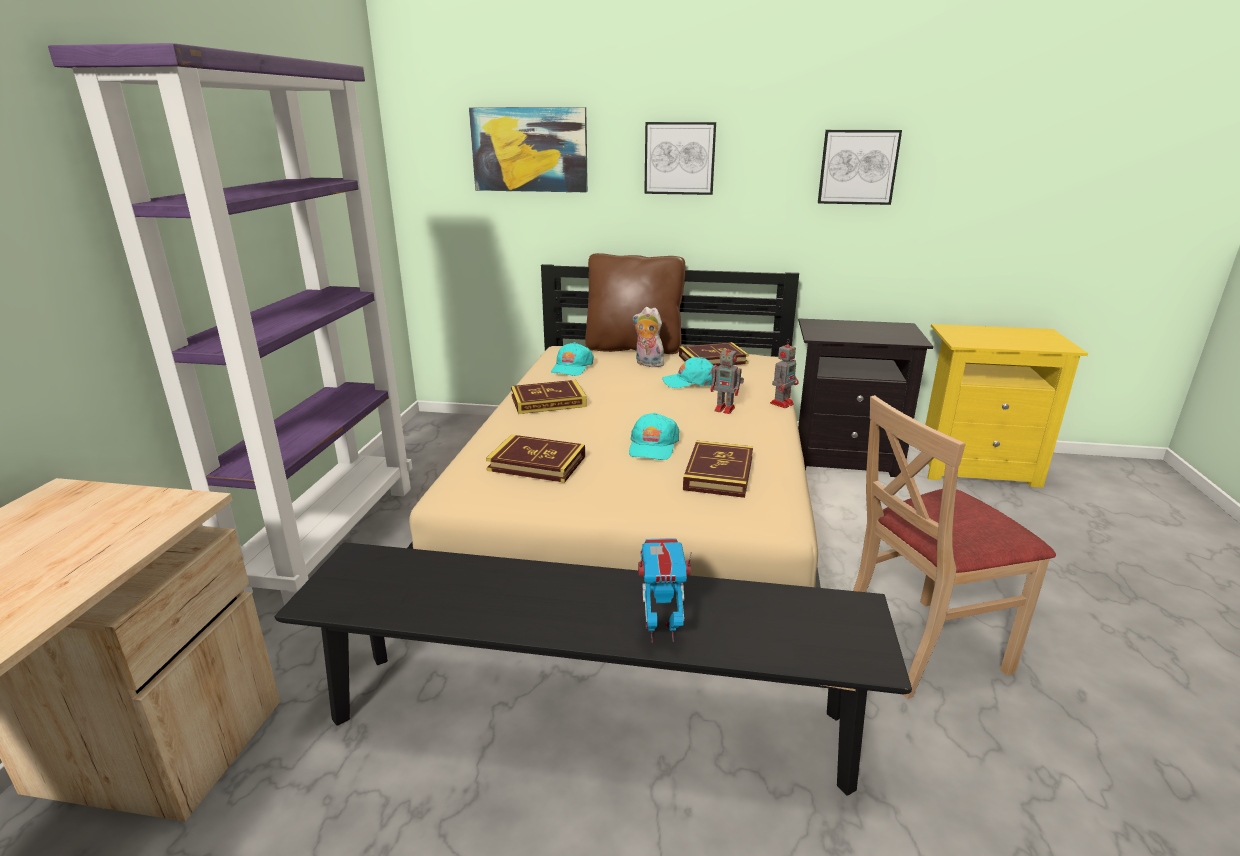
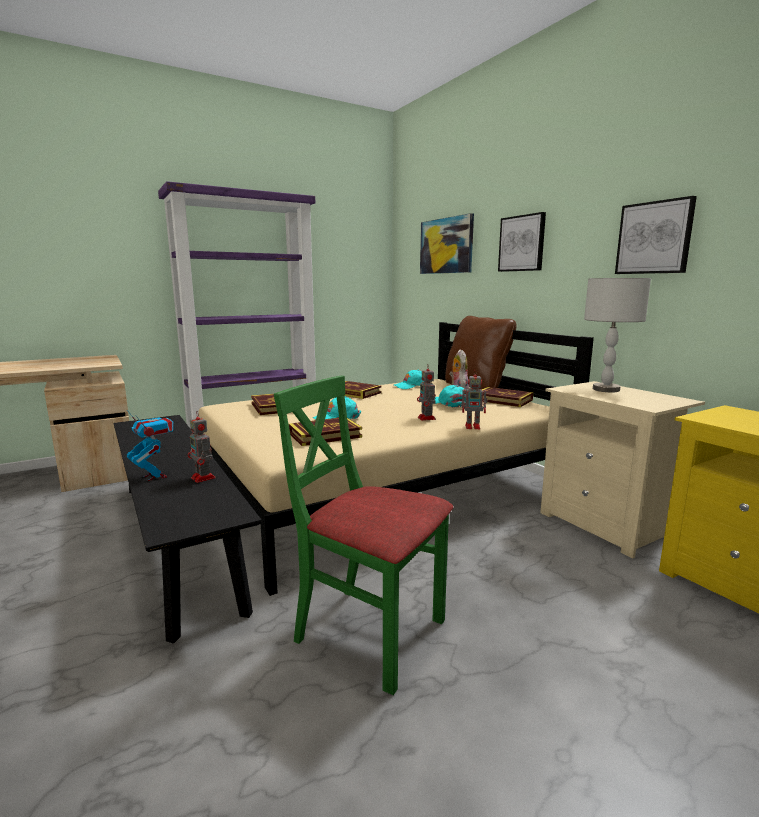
camera: 50 degrees right, 10 degrees down
black nightstand [798,318,933,477] -> beige nightstand [540,381,705,559]
beige chair [853,395,1056,699] -> green chair [274,375,453,695]
none -> toy robot [188,411,216,483]
none -> grey table lamp [584,278,651,392]

